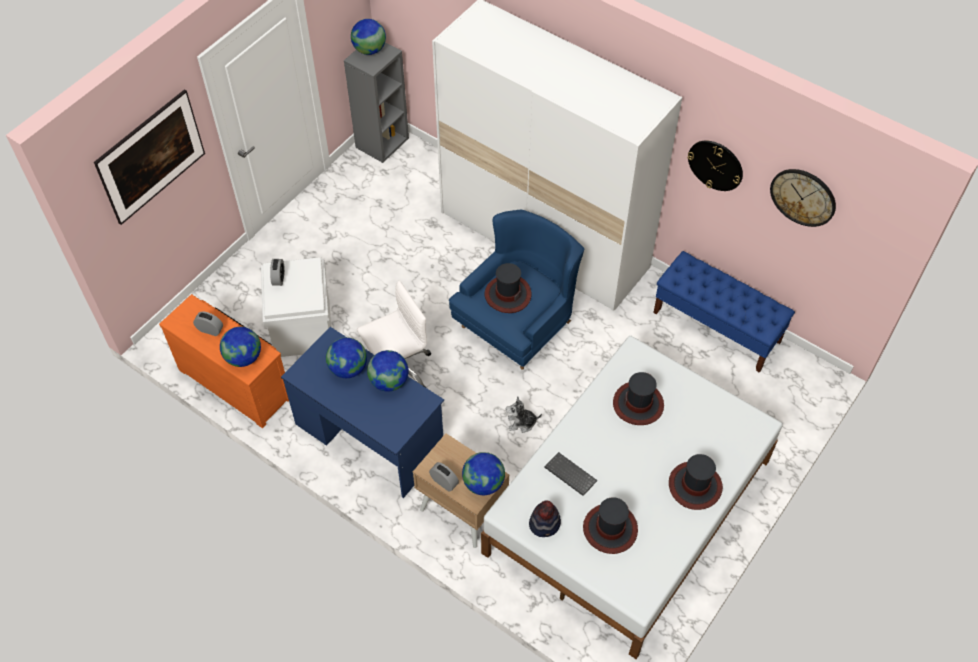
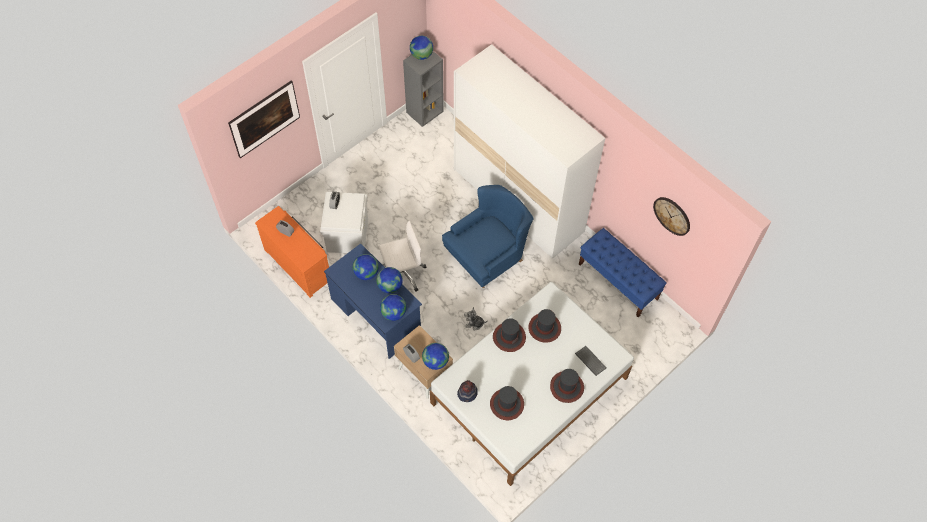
camera: 10 degrees right, 5 degrees up
globe [220,327,261,367] -> globe moved to [380,294,407,321]
hat [485,263,531,313] -> hat moved to [493,318,526,352]
keyboard [544,452,597,496] -> keyboard moved to [575,346,606,376]
wall clock [687,141,743,191] -> none

